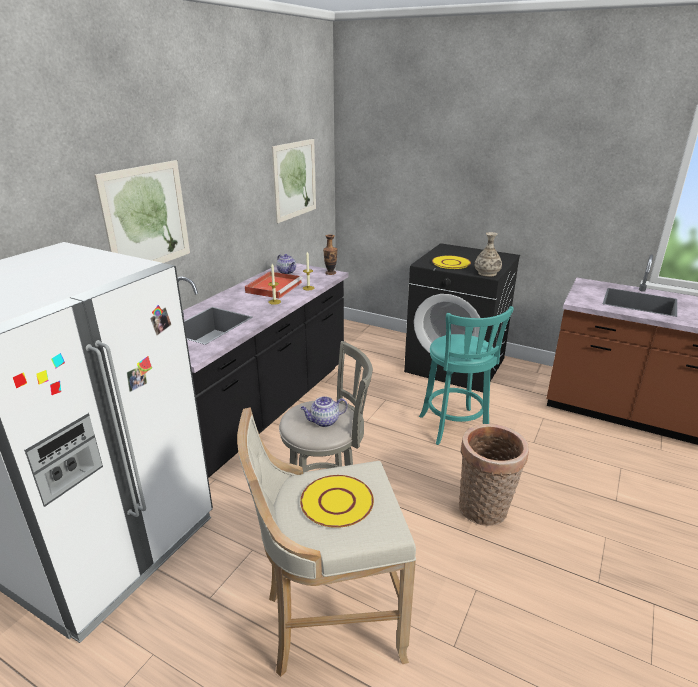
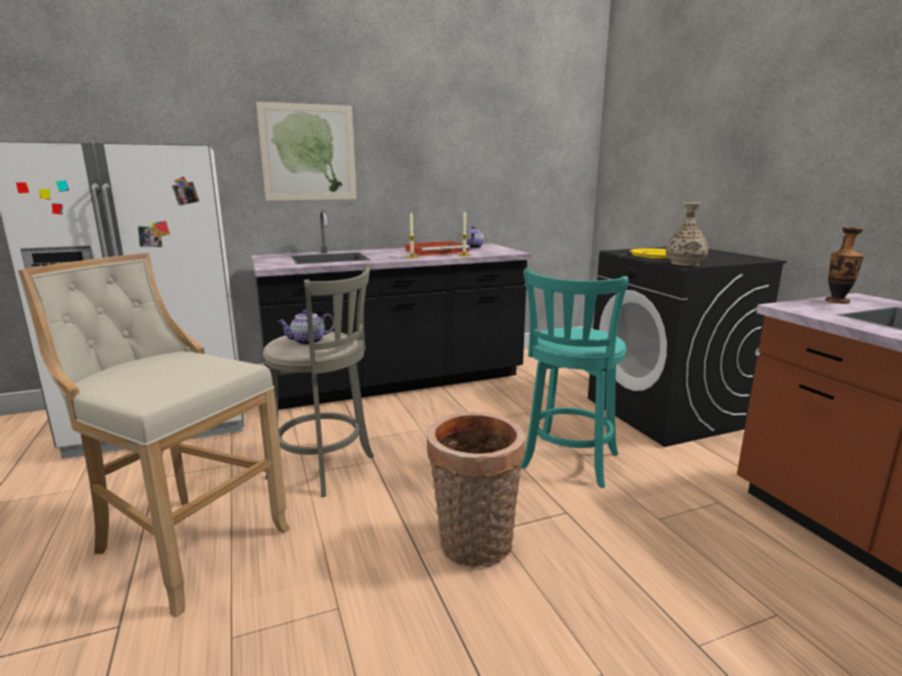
camera: 40 degrees right, 10 degrees down
picture [272,139,316,223] -> none
teapot [300,396,348,427] -> teapot turned 45 degrees counterclockwise [277,309,334,345]
yellow plate [300,475,374,528] -> none
vase [323,235,338,275] -> vase moved to [825,227,864,304]

